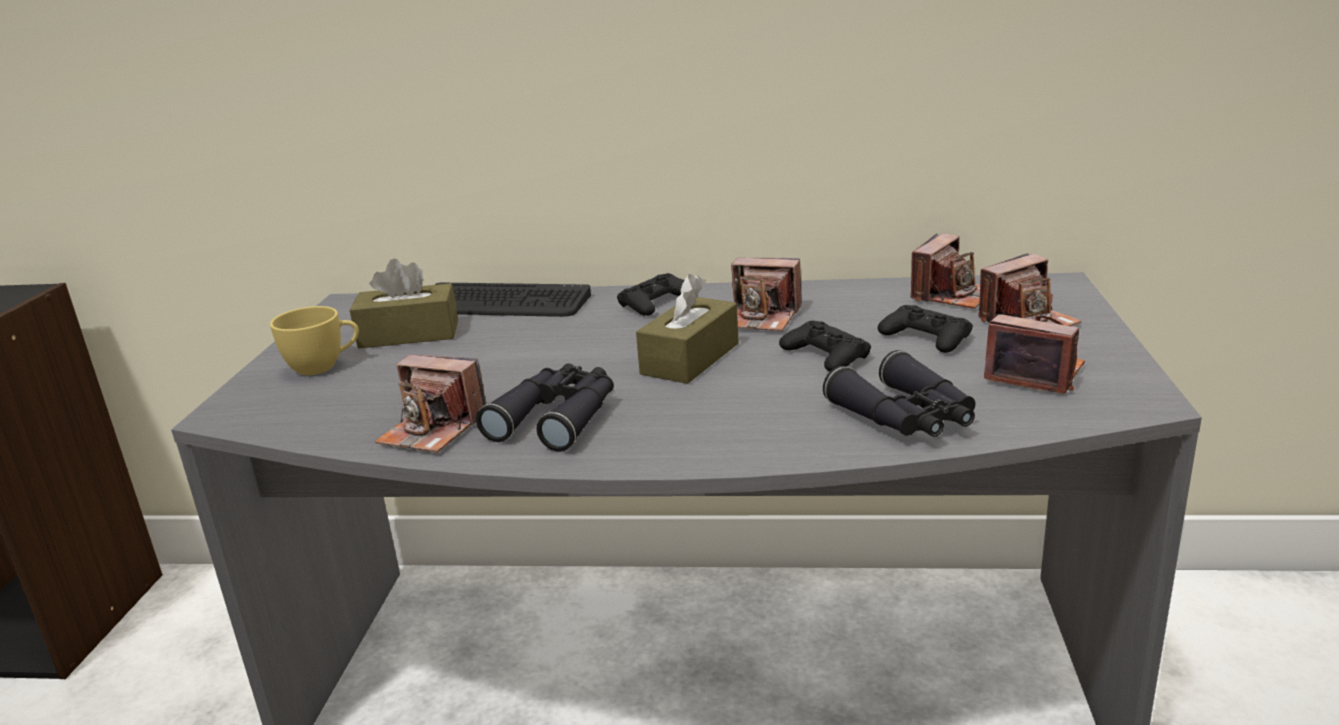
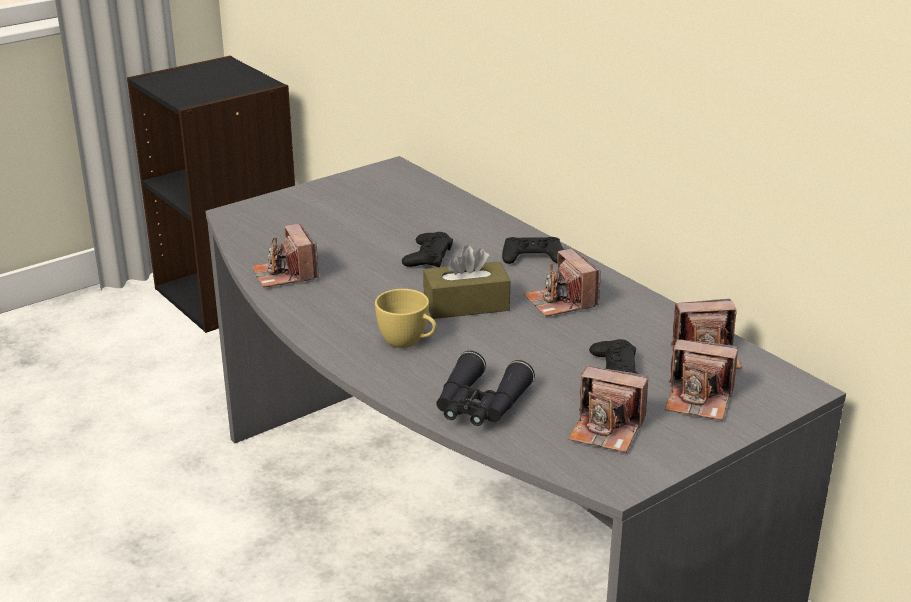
camera: 45 degrees right, 5 degrees up
yellow cup [270,306,359,375] -> yellow cup moved to [375,289,437,348]
brown tissue box [350,258,458,348] -> none
keyboard [435,283,591,317] -> none
black binoculars [476,364,614,452] -> none
black game controller [779,320,871,372] -> black game controller moved to [402,232,453,267]
camera [984,314,1085,394] -> camera turned 120 degrees clockwise [568,366,648,453]

